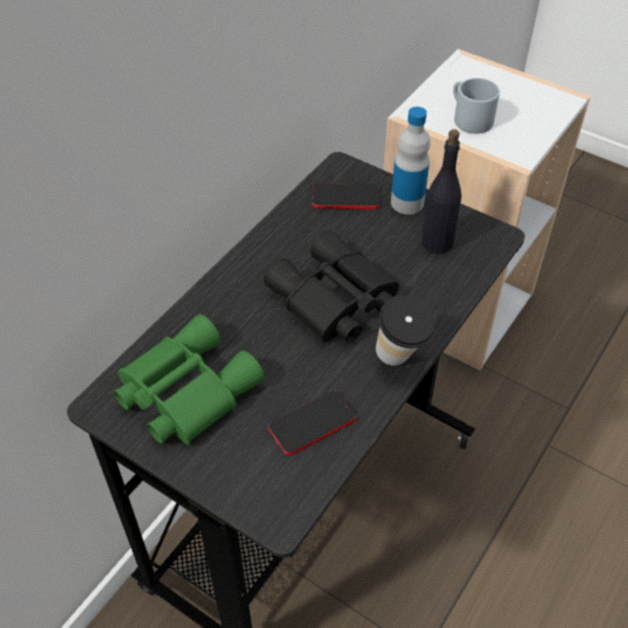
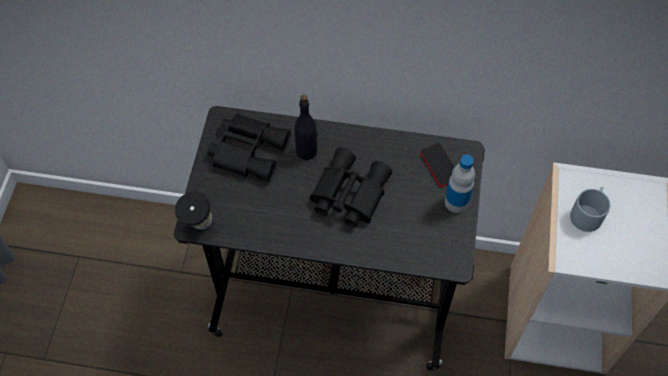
camera: 65 degrees right, 10 degrees up
green binoculars [114,314,265,445] -> black binoculars [207,113,291,182]
phone [268,391,356,456] -> none
cup [376,296,436,366] -> cup moved to [175,192,213,230]
black bottle [421,129,462,254] -> black bottle moved to [294,95,318,160]

